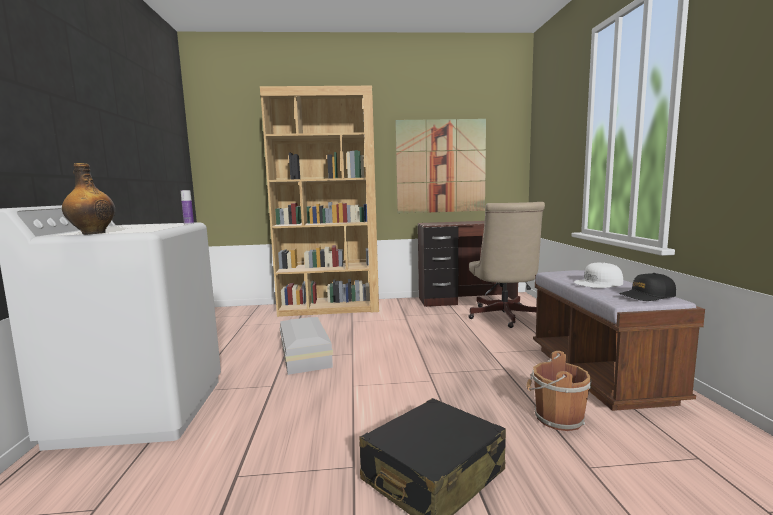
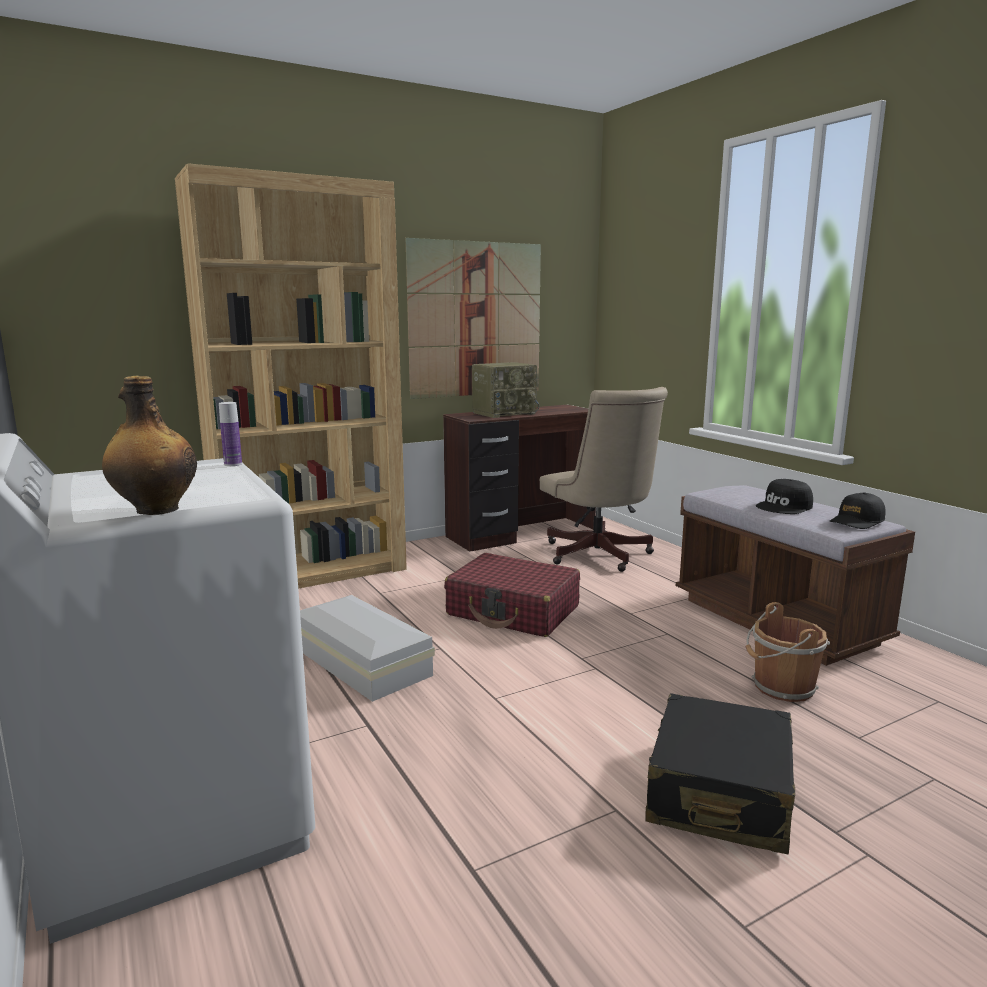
camera: 25 degrees left, 5 degrees up
white cap [574,263,623,288] -> black cap [756,479,813,514]
none -> red suitcase [444,553,580,637]
none -> radio [472,362,540,418]

